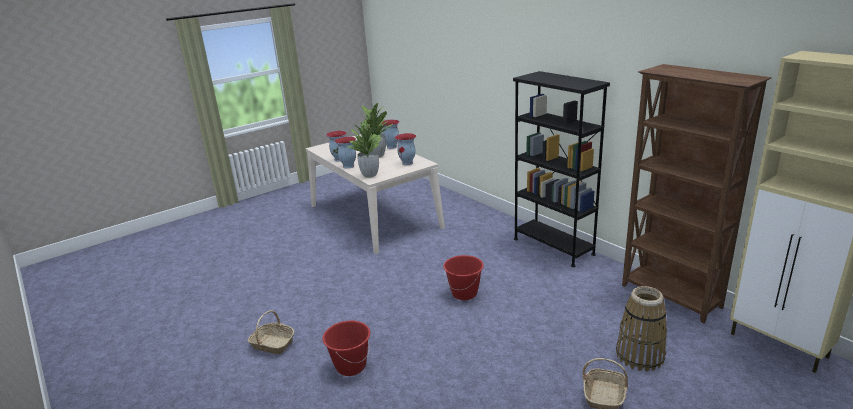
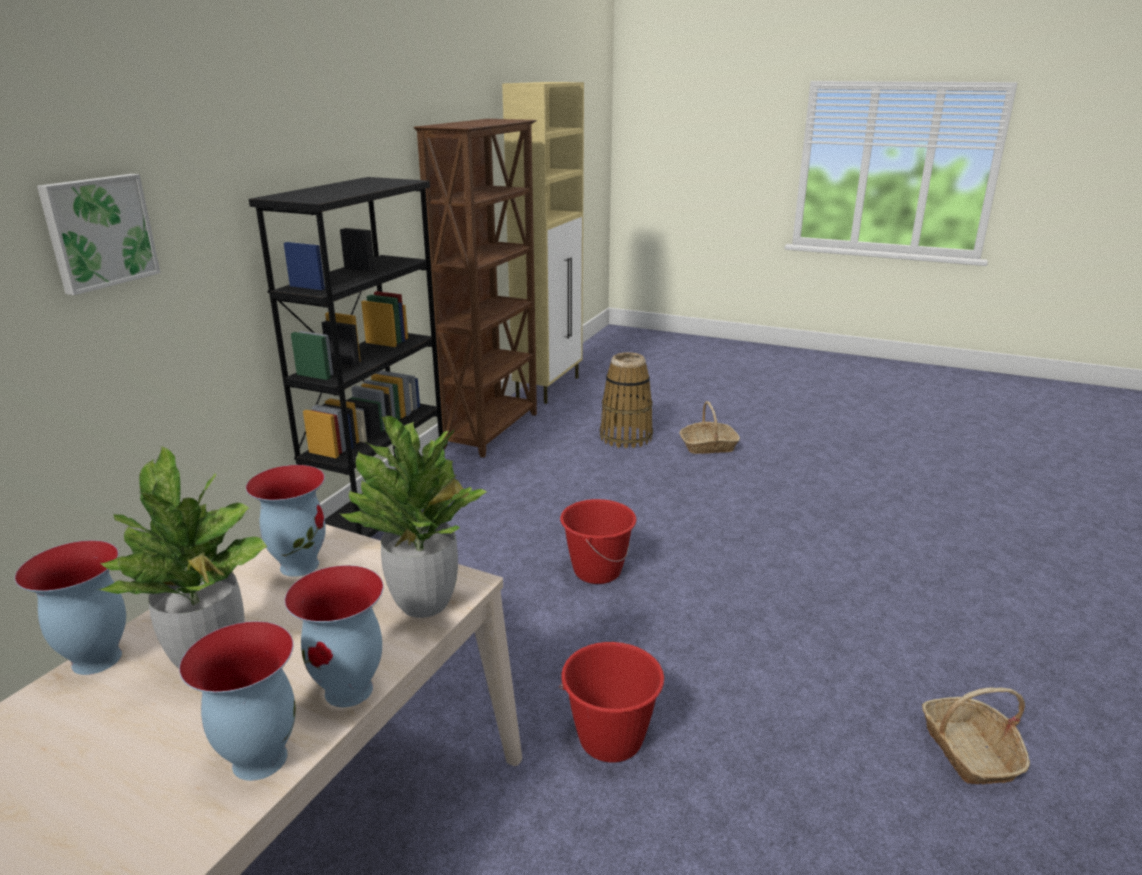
camera: 120 degrees left, 0 degrees up
red bucket [322,321,370,376] -> red bucket moved to [559,642,664,763]
none -> picture [37,174,160,295]

